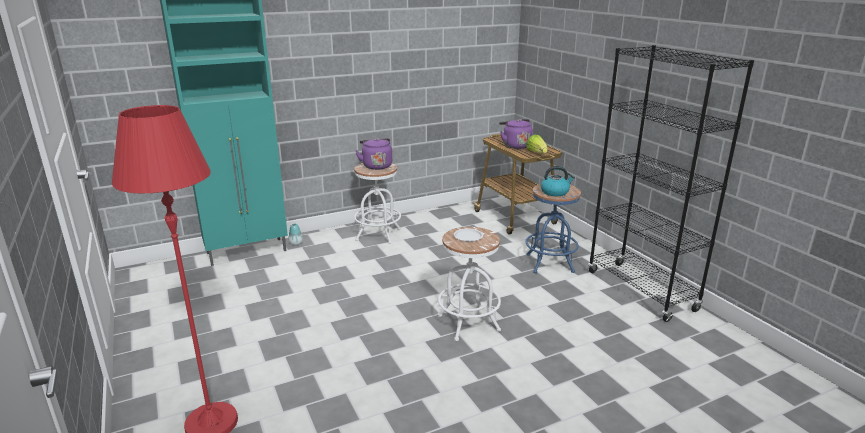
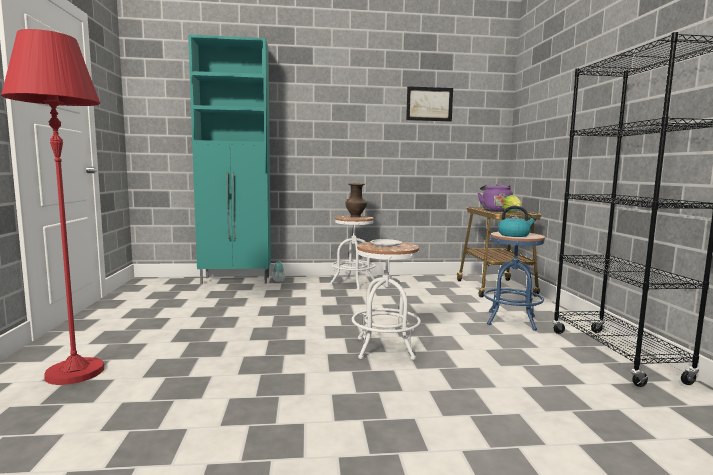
camera: 20 degrees right, 15 degrees down
purple kettle [355,138,392,170] -> brown vase [346,183,367,217]
none -> picture [406,86,453,121]

